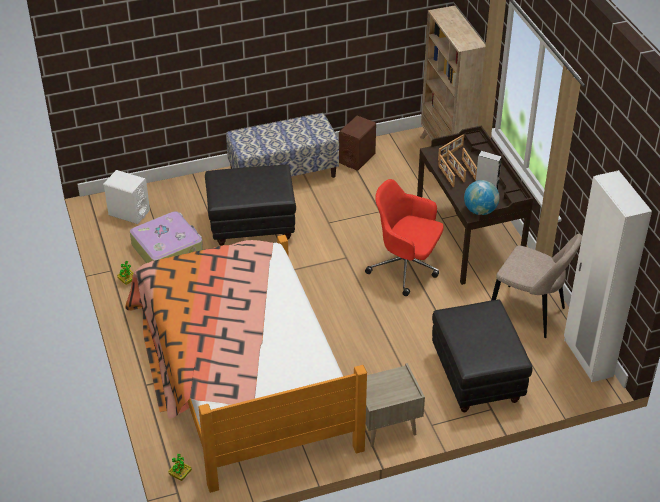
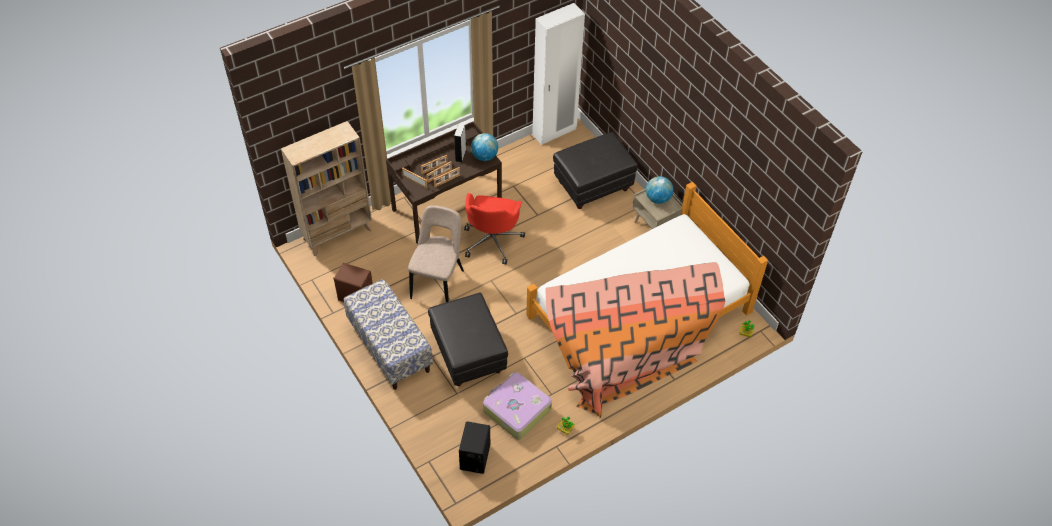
camera: 105 degrees left, 10 degrees up
white speaker [103,170,150,224] -> black speaker [459,421,490,474]
beige chair [491,234,582,338] -> beige chair moved to [408,205,464,302]
none -> globe [646,176,673,204]

